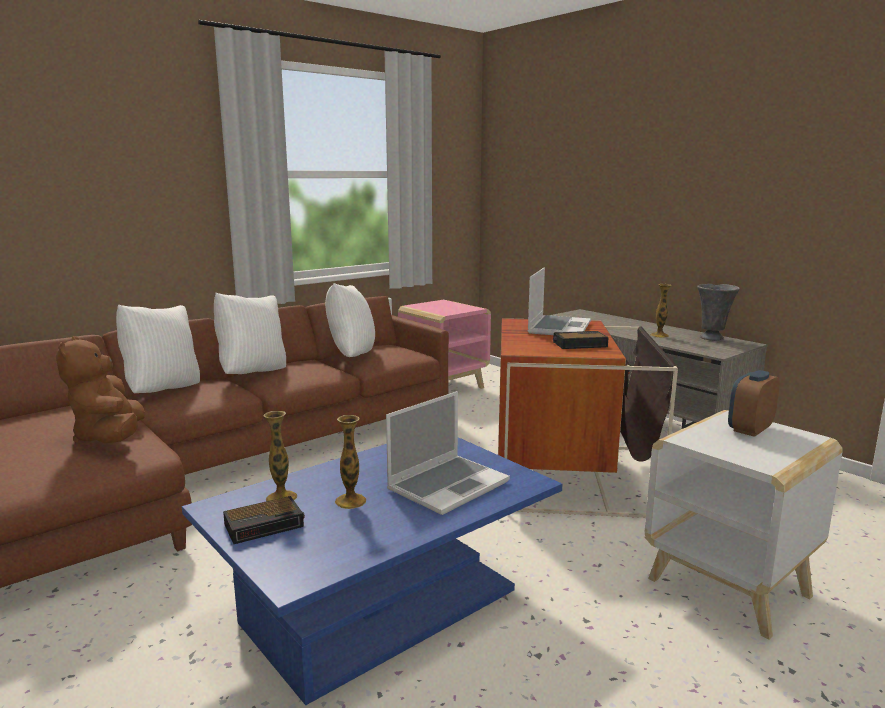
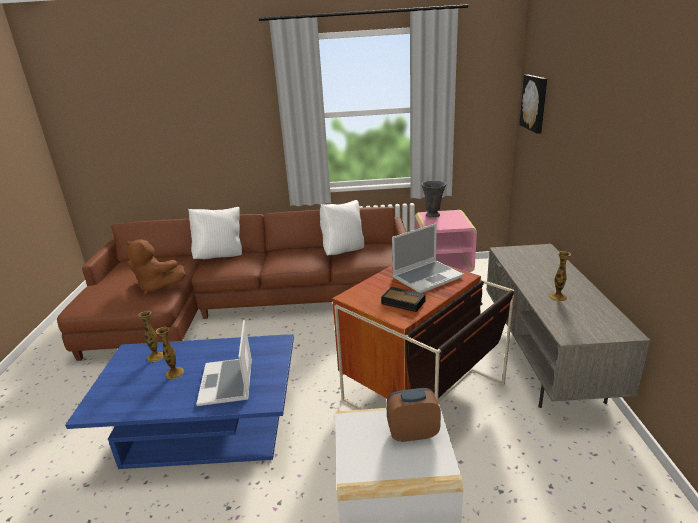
camera: 40 degrees right, 10 degrees up
brown plush toy [56,336,145,443] -> brown plush toy turned 90 degrees counterclockwise [126,239,185,295]
white pillow [214,293,286,374] -> none
alarm clock [223,496,305,544] -> none
laptop [386,391,510,515] -> laptop turned 90 degrees clockwise [196,320,252,406]
grey vase [697,284,740,341] -> grey vase moved to [421,181,446,217]
none -> picture [519,75,547,134]

